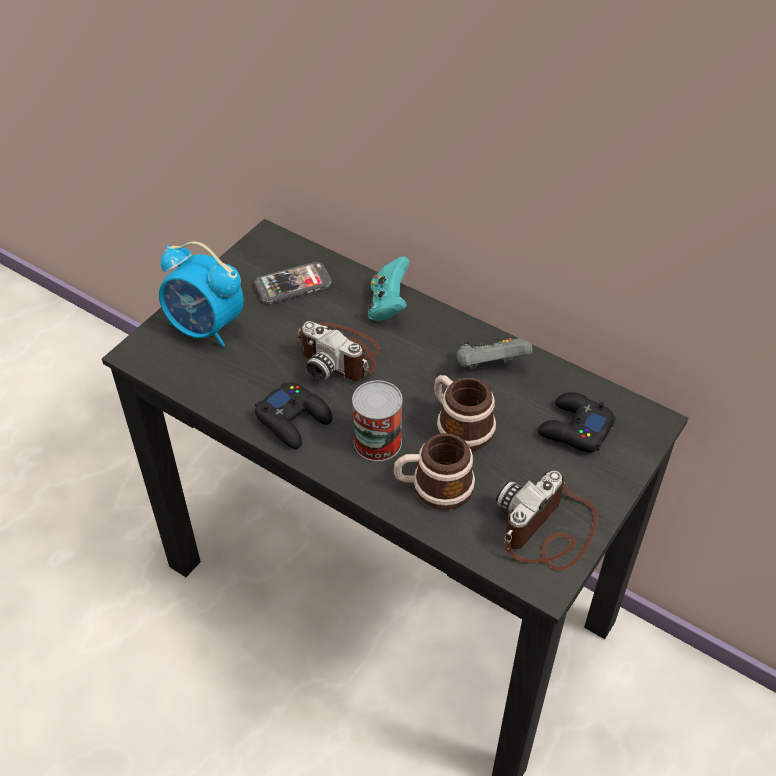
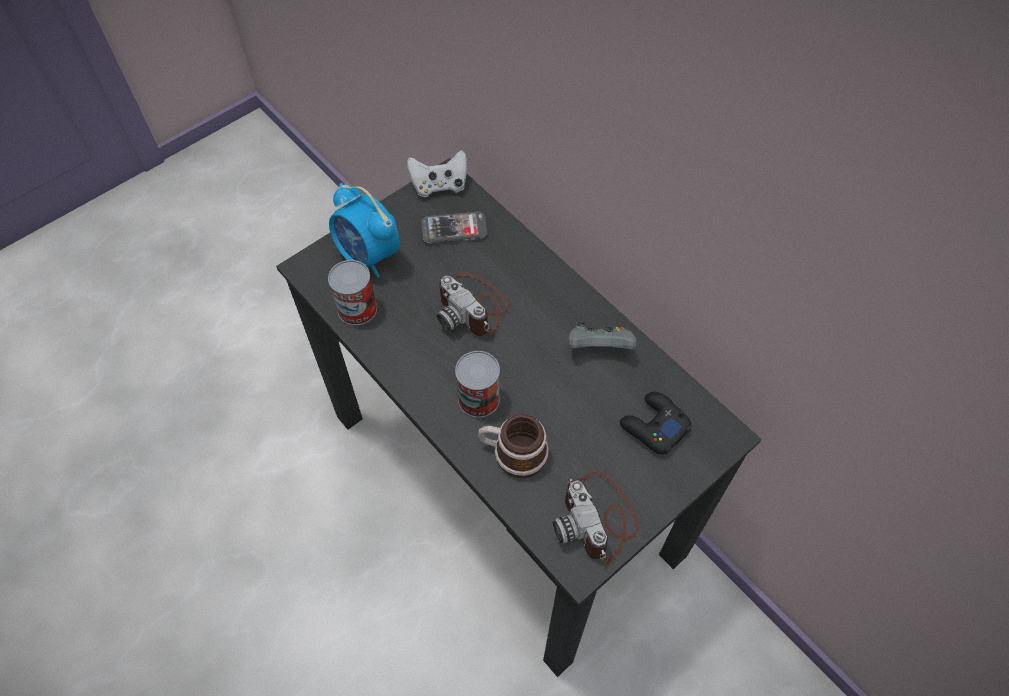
camera: 15 degrees right, 10 degrees up
black game controller [255,381,332,449] -> none
turquoise game controller [367,256,410,321] -> none
mug [434,375,496,451] -> none
camera [496,471,598,571] -> camera turned 75 degrees counterclockwise [553,471,639,563]
none -> can [328,260,377,326]
none -> white game controller [407,150,467,197]

